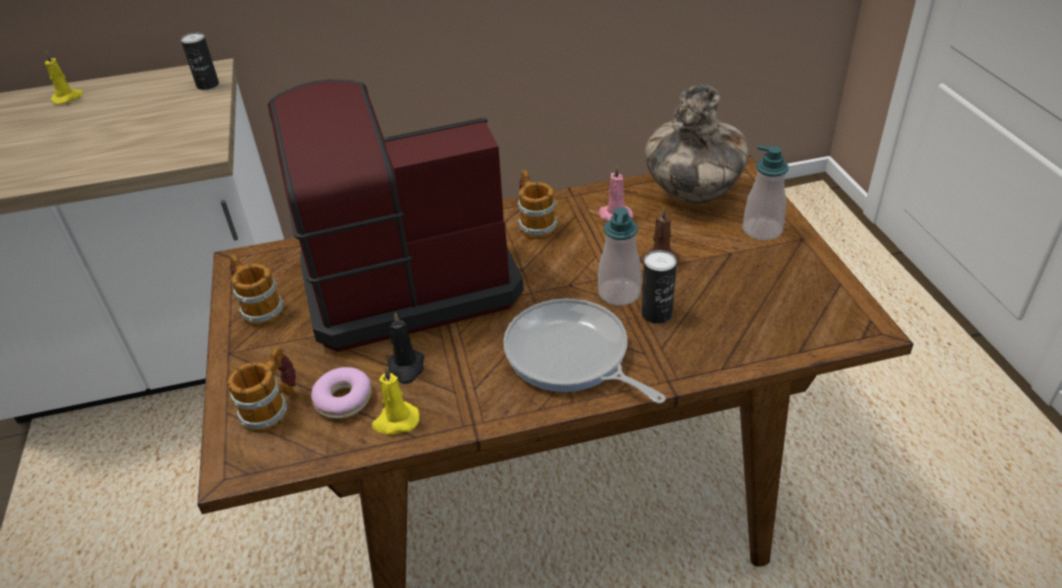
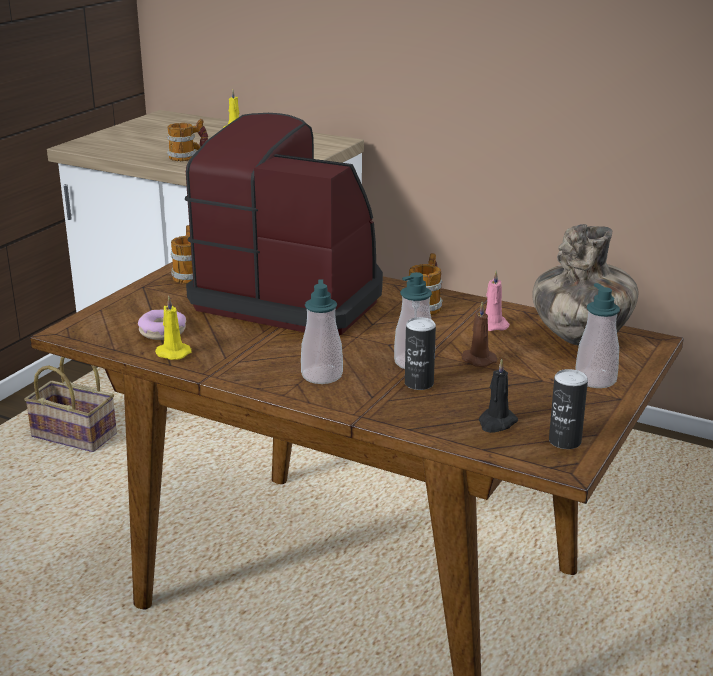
camera: 40 degrees right, 15 degrees down
can [181,32,219,90] -> can moved to [549,369,588,449]
mug [227,346,296,433] -> mug moved to [167,119,208,161]
black candle [387,312,424,384] -> black candle moved to [479,358,518,433]
frying pan [503,298,666,404] -> soap dispenser [301,279,343,384]
none -> basket [24,357,117,452]

